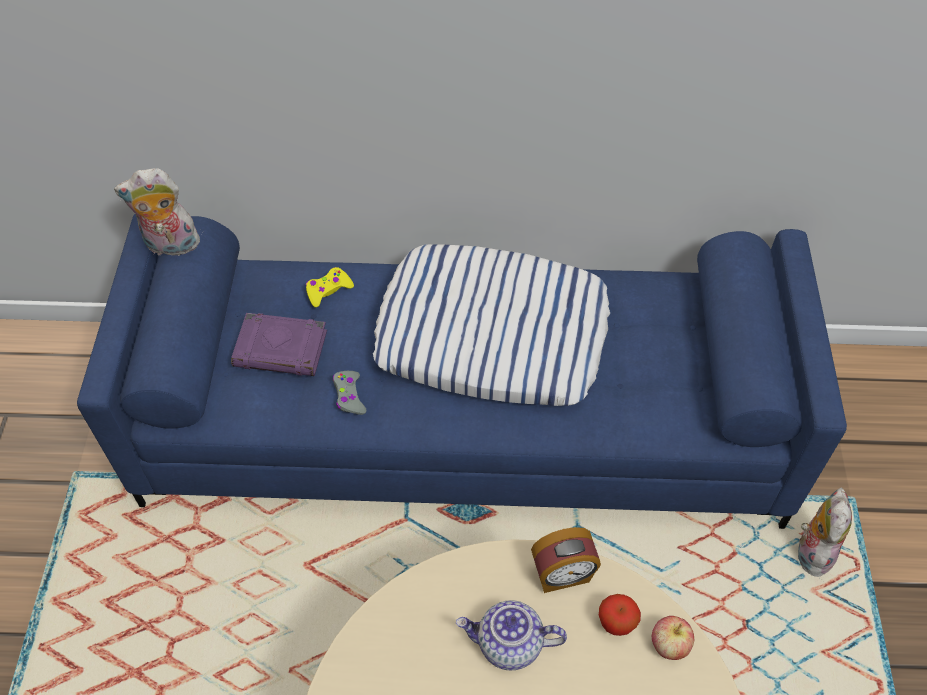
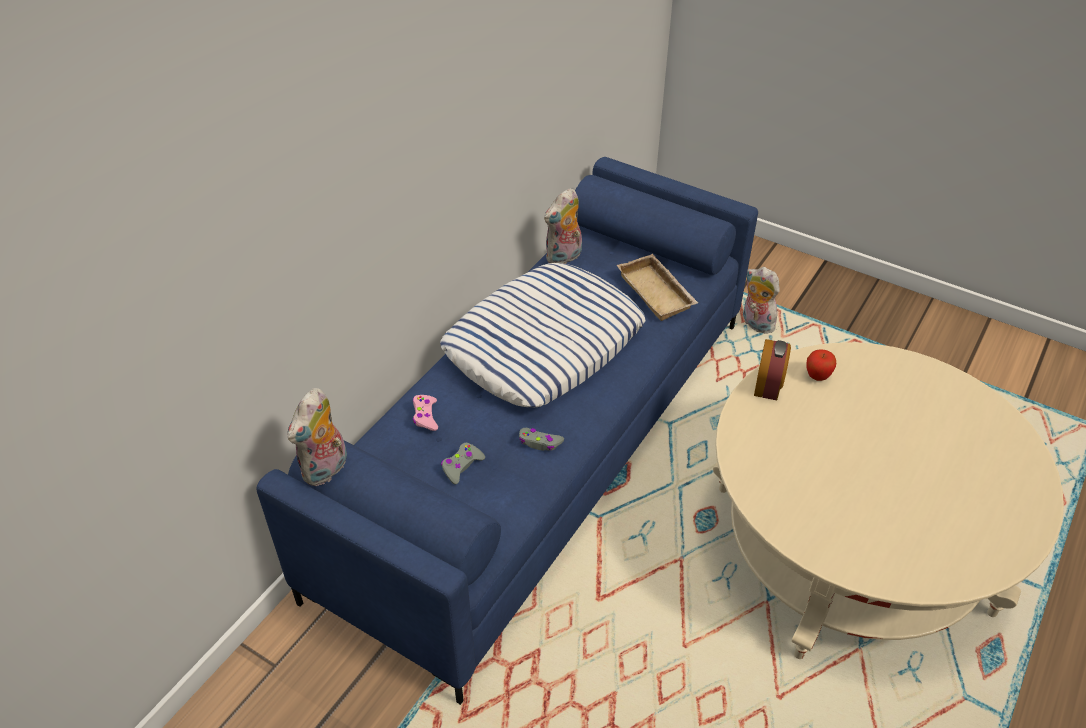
camera: 60 degrees left, 10 degrees down
purple book [231,313,327,376] -> grey game controller [441,443,485,484]
yellow game controller [306,267,354,307] -> pink game controller [413,395,438,431]
teapot [456,600,567,670] -> none
apple [652,616,694,660] -> none
none -> plush toy [544,188,582,264]
none -> beige tray [617,254,698,321]

